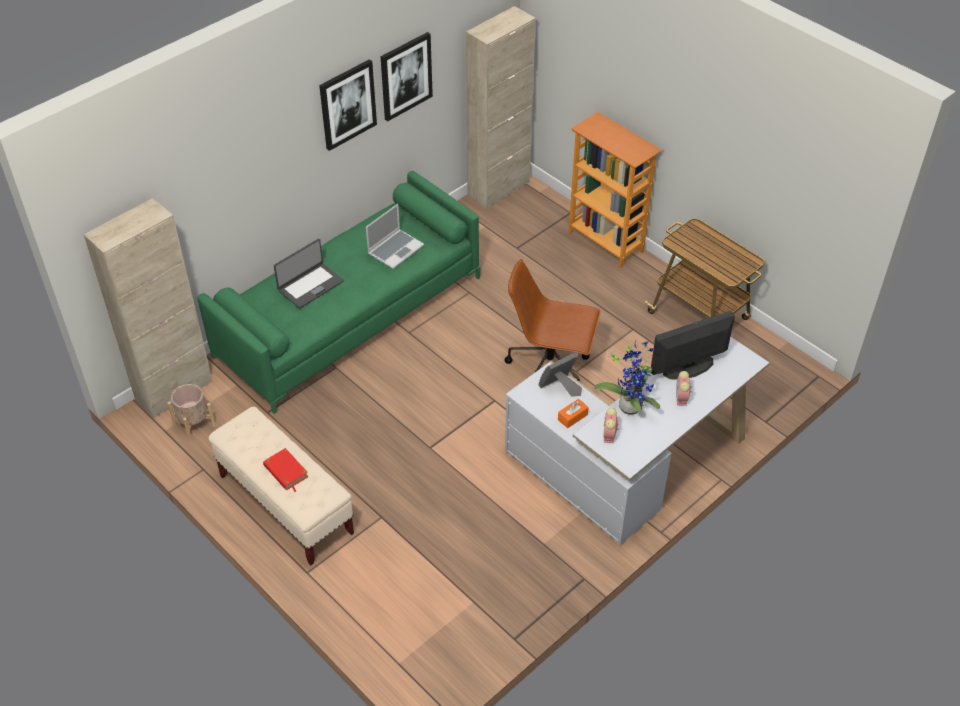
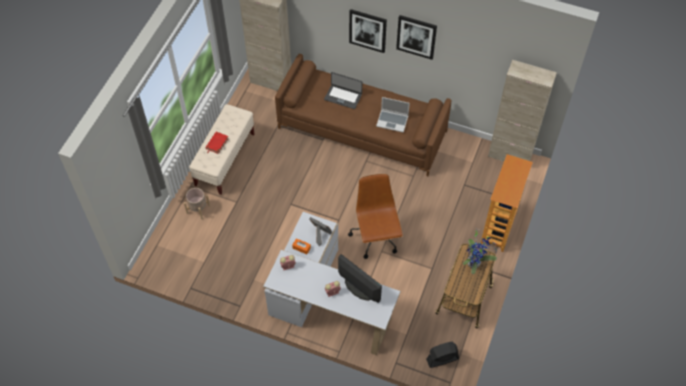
camera: 65 degrees right, 10 degrees up
beige planter [168,384,216,441] -> beige planter moved to [184,188,210,219]
green sofa [198,171,480,414] -> brown sofa [275,54,451,176]
picture [381,32,433,121] -> picture moved to [349,9,387,53]
potted plant [595,340,660,415] -> potted plant moved to [463,228,497,274]
none -> black fan [426,342,459,368]

